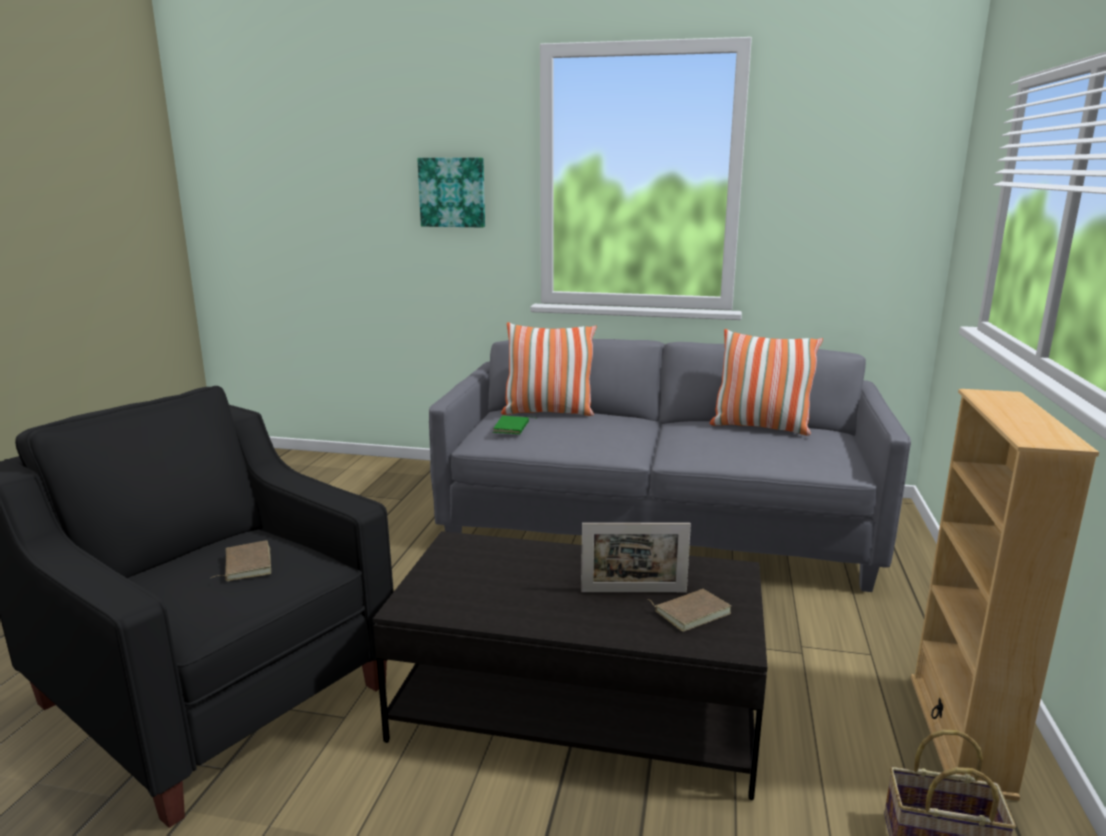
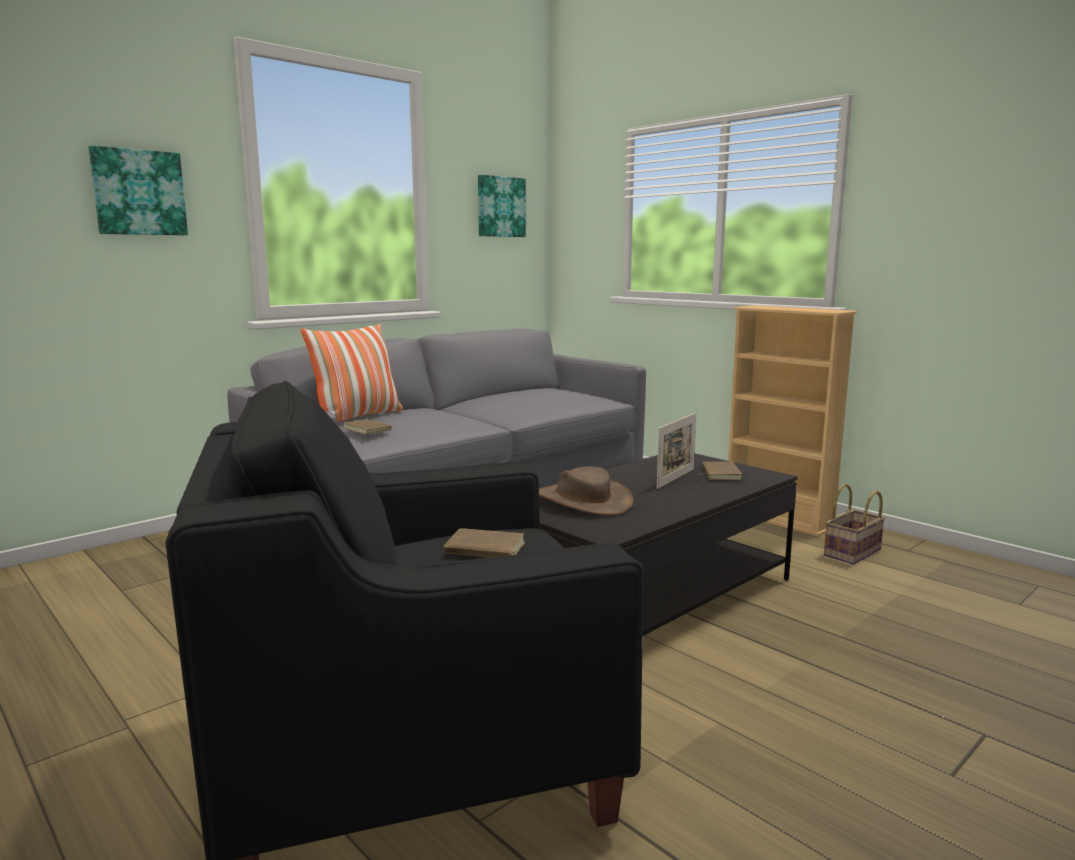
camera: 55 degrees left, 5 degrees down
green book [493,416,537,434] -> brown book [343,418,391,435]
pillow [710,329,823,436] -> none
none -> picture [478,175,526,237]
none -> brown hat [539,466,634,516]

